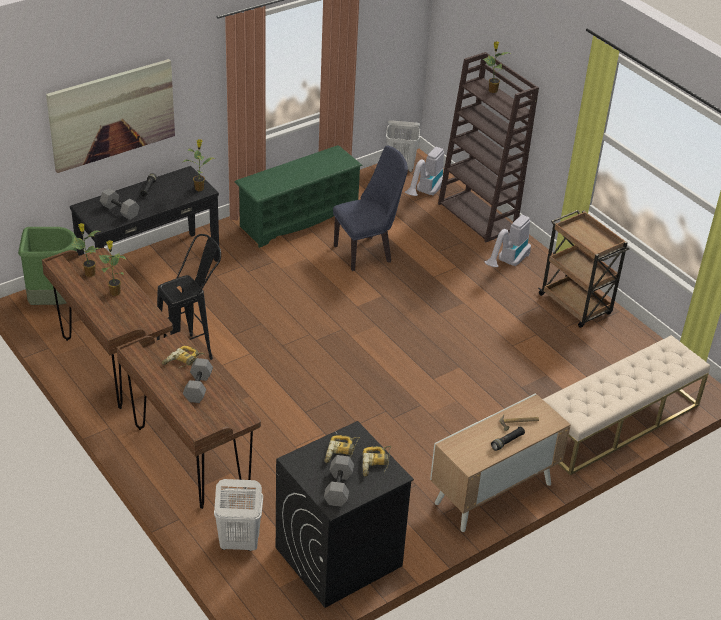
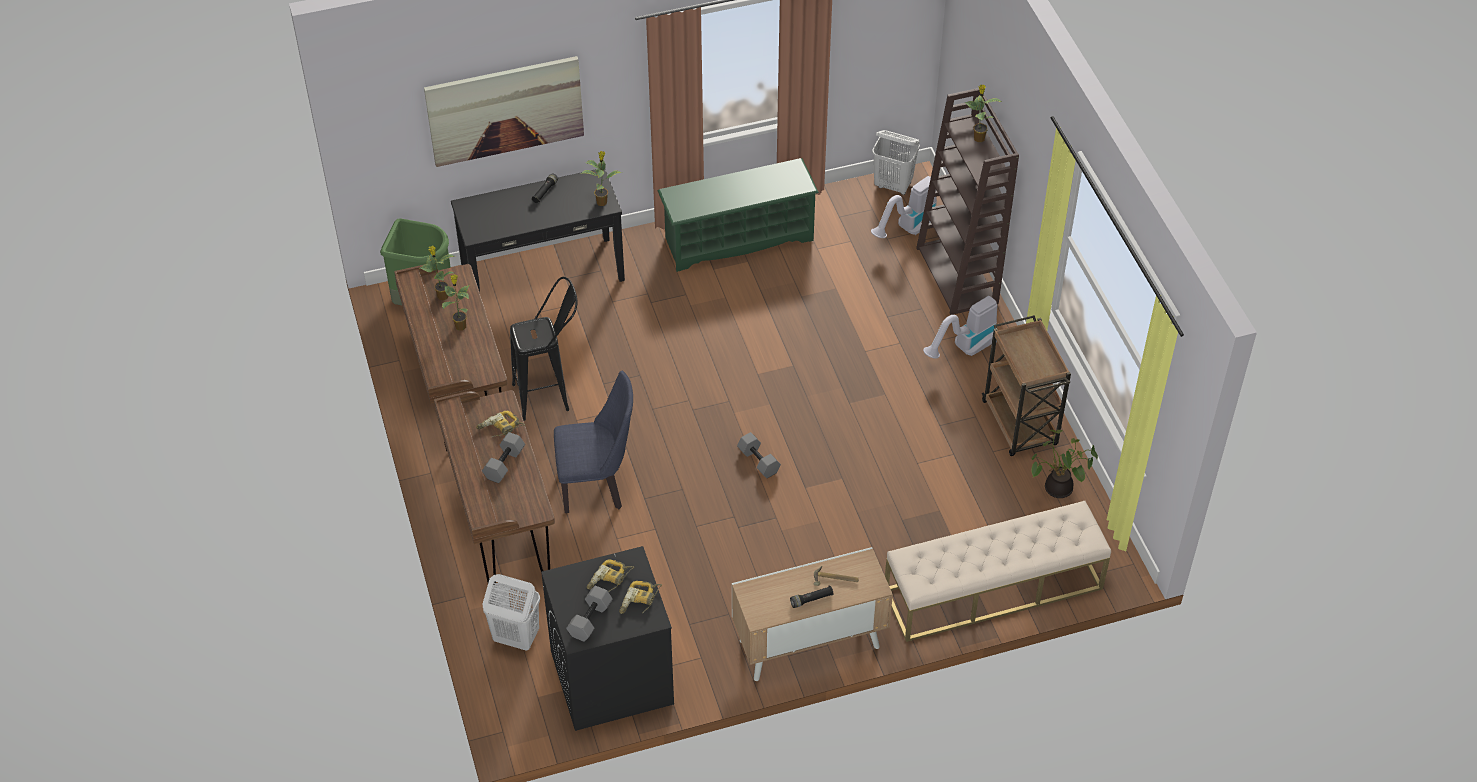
camera: 20 degrees right, 10 degrees up
grey dumbbell [100,188,140,220] -> grey dumbbell moved to [737,432,781,478]
blue chair [333,145,408,271] -> blue chair moved to [554,370,633,513]
none -> potted plant [1031,430,1098,498]

